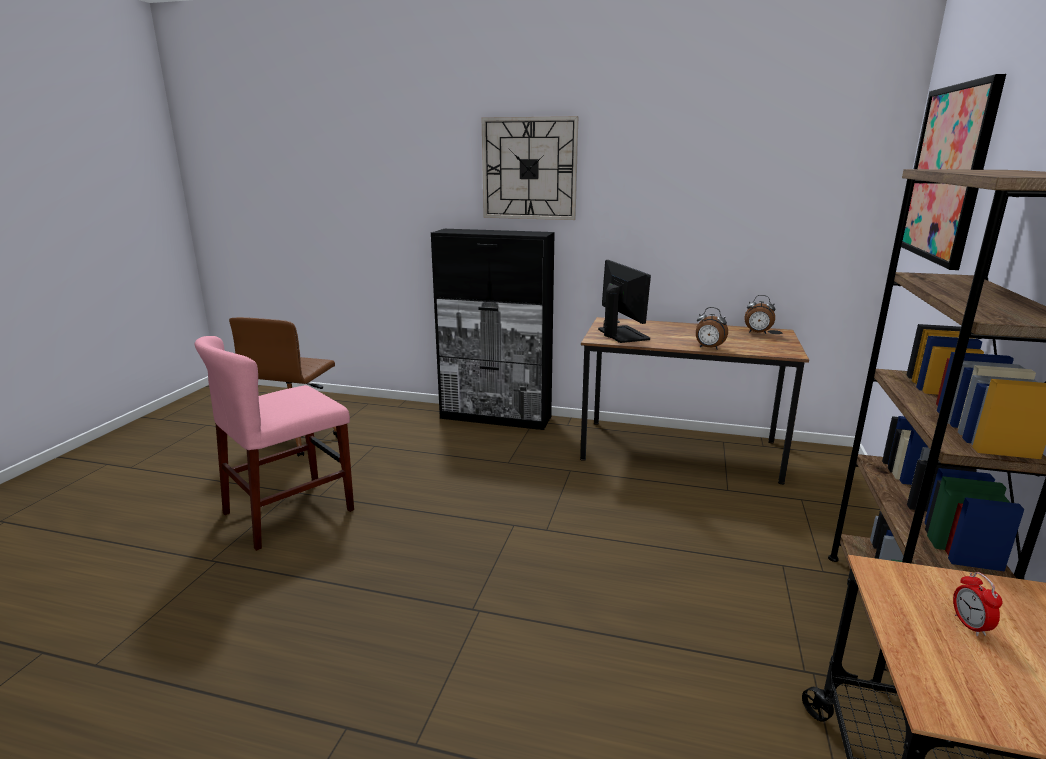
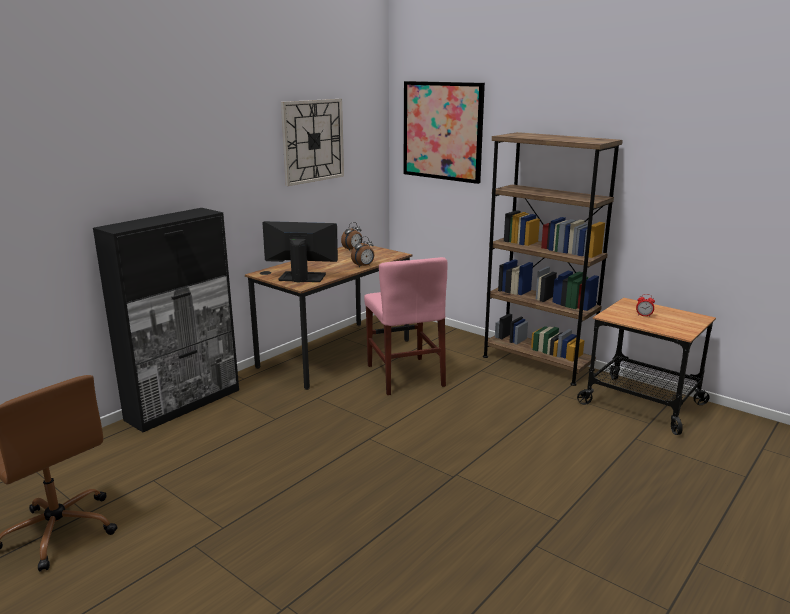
camera: 65 degrees left, 0 degrees up
pink chair [195,336,354,551] -> pink chair moved to [364,257,447,395]
wall clock [482,116,578,220] -> wall clock moved to [281,99,344,186]

